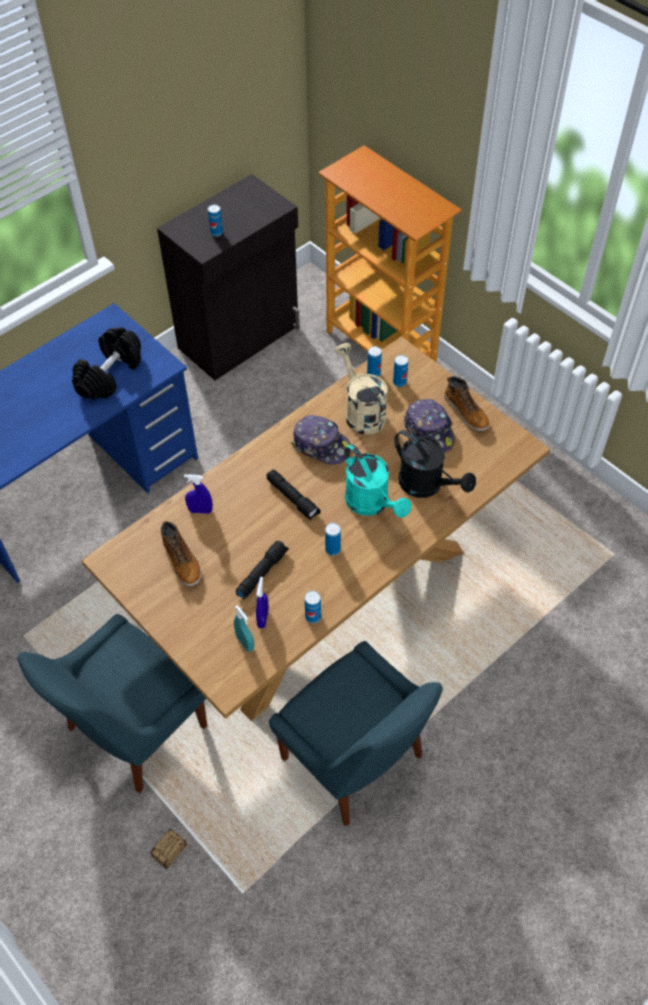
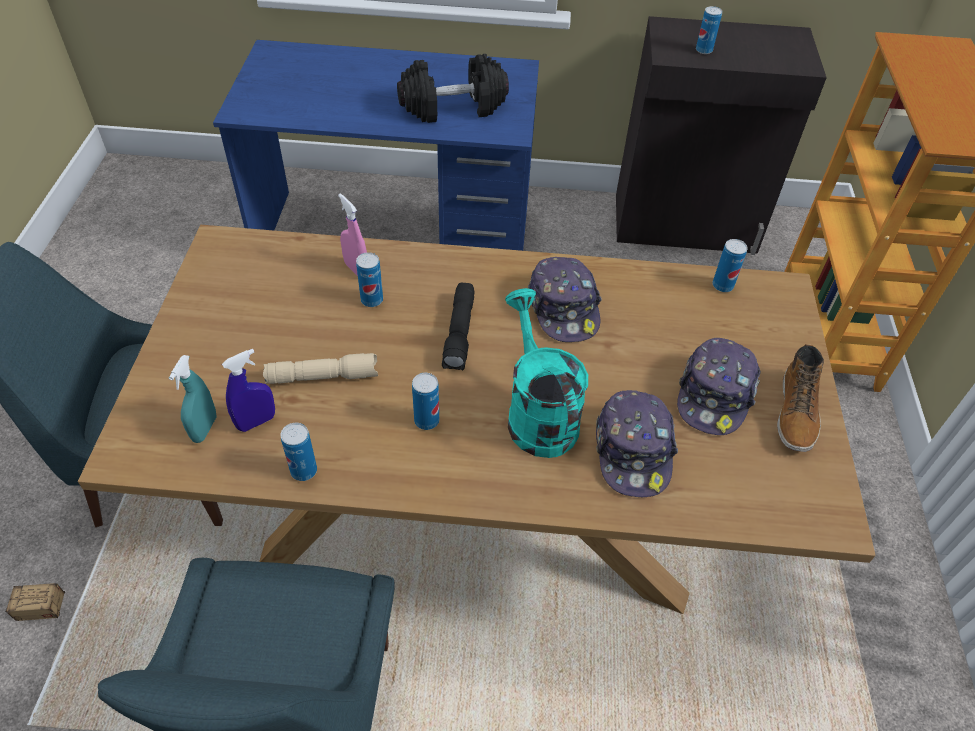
camera: 45 degrees right, 5 degrees down
boot [161,520,202,586] -> none
blue spray bottle [184,474,213,514] -> pink spray bottle [338,194,367,276]
black flashlight [236,541,289,599] -> beige flashlight [263,353,378,384]
beige watering can [335,343,388,435] -> none
turquoise watering can [344,444,411,518] -> turquoise watering can turned 150 degrees clockwise [505,288,588,458]
can [393,355,408,387] -> can moved to [356,252,383,307]
black watering can [394,430,476,498] -> cap [596,390,678,498]

